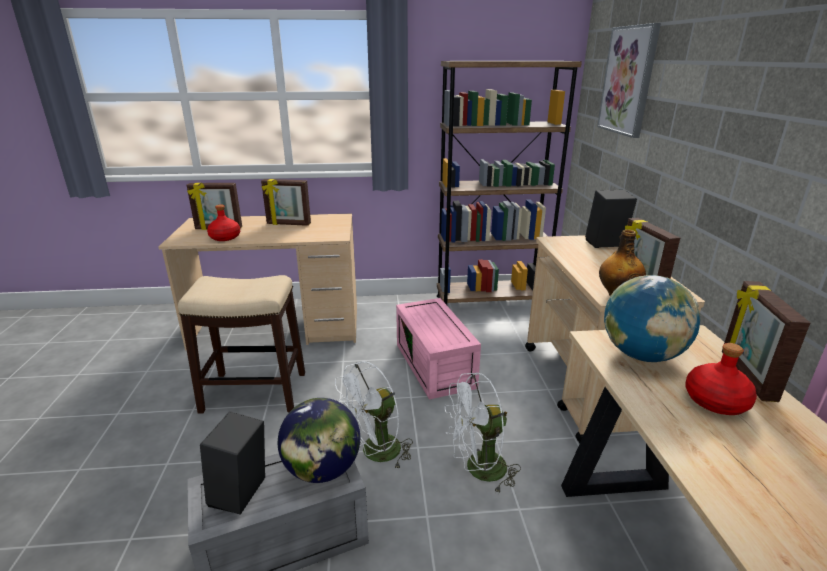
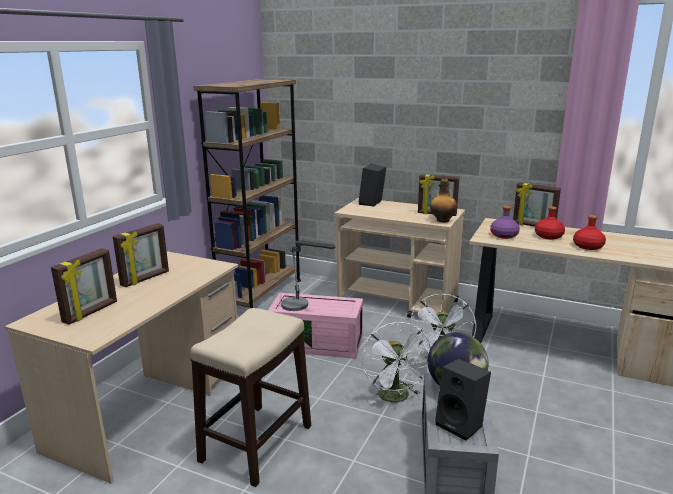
camera: 60 degrees left, 5 degrees down
red bottle [207,205,240,241] -> red bottle moved to [573,215,606,250]
picture [597,23,661,138] -> none
globe [604,275,700,362] -> purple bottle [490,206,520,239]
none -> table lamp [281,240,335,311]

